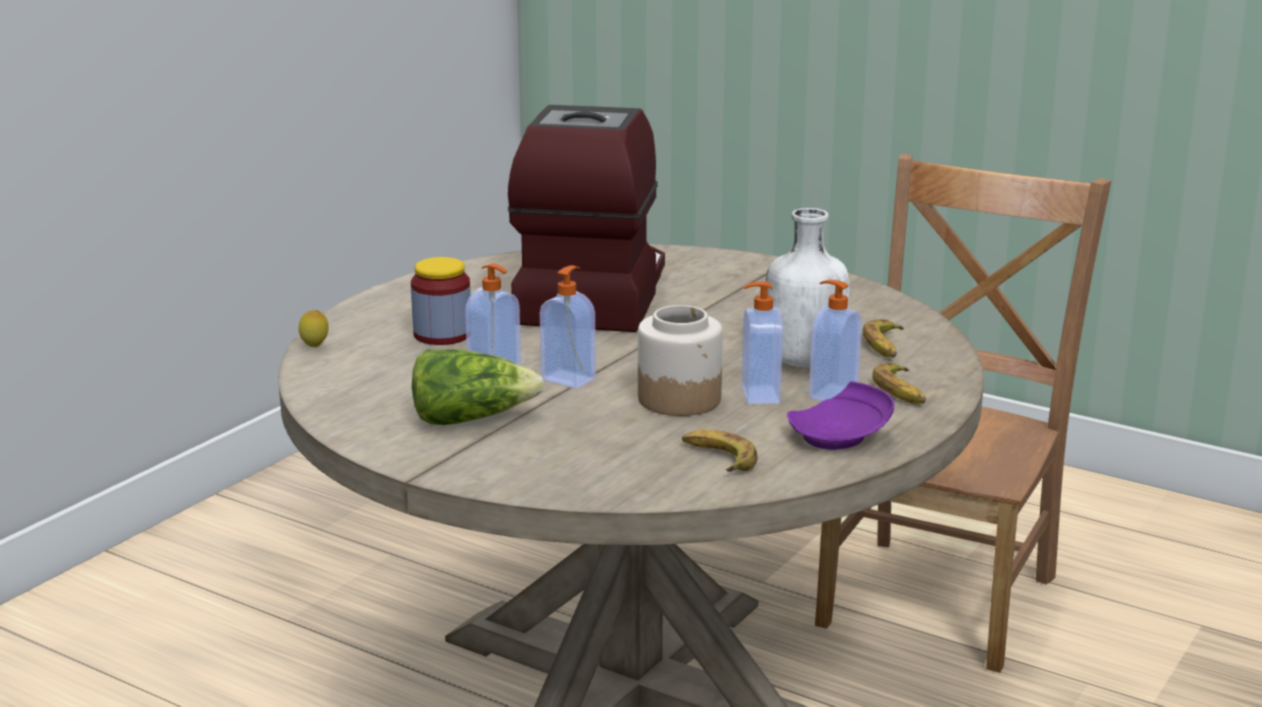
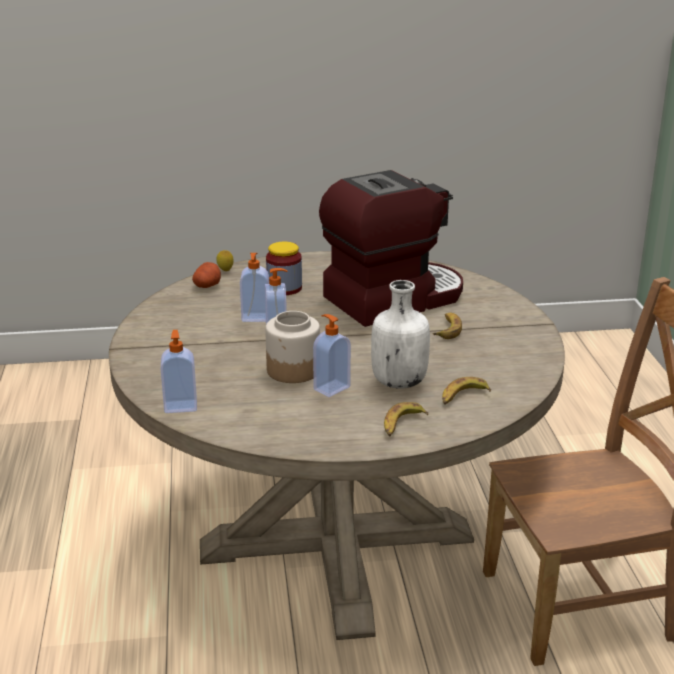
camera: 50 degrees right, 5 degrees up
lettuce [412,349,545,425] -> none
banana [682,430,758,472] -> banana moved to [433,313,462,339]
purple plate [787,381,894,450] -> none
soap dispenser [809,280,862,401] -> soap dispenser moved to [161,330,197,413]
none -> potato [192,262,221,288]

